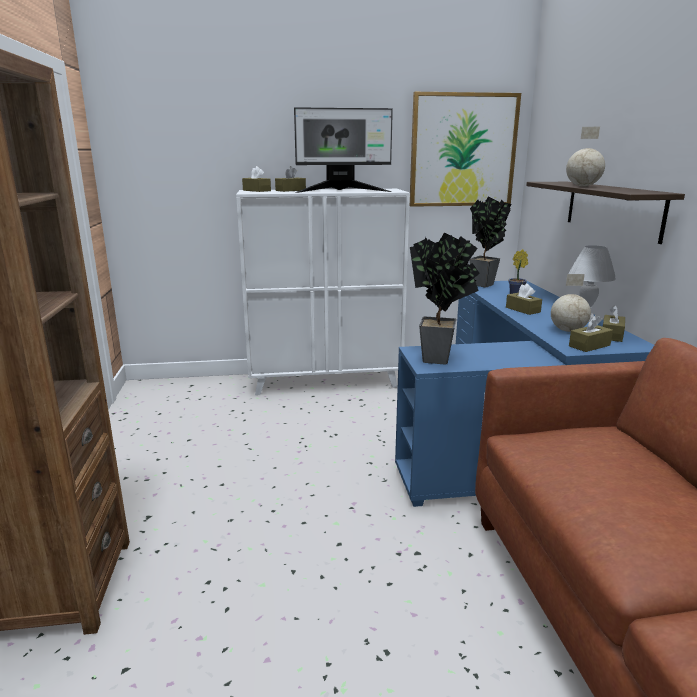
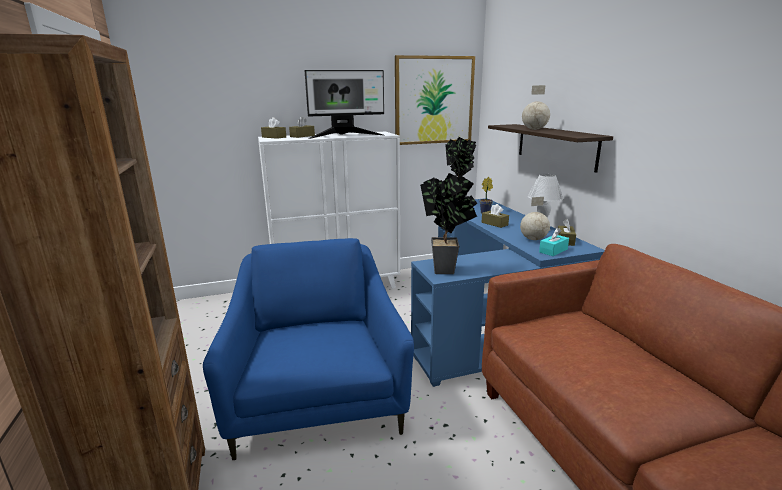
camera: 10 degrees left, 0 degrees up
brown tissue box [569,315,613,352] -> turquoise tissue box [539,228,569,256]
none -> blue armchair [203,238,414,460]

